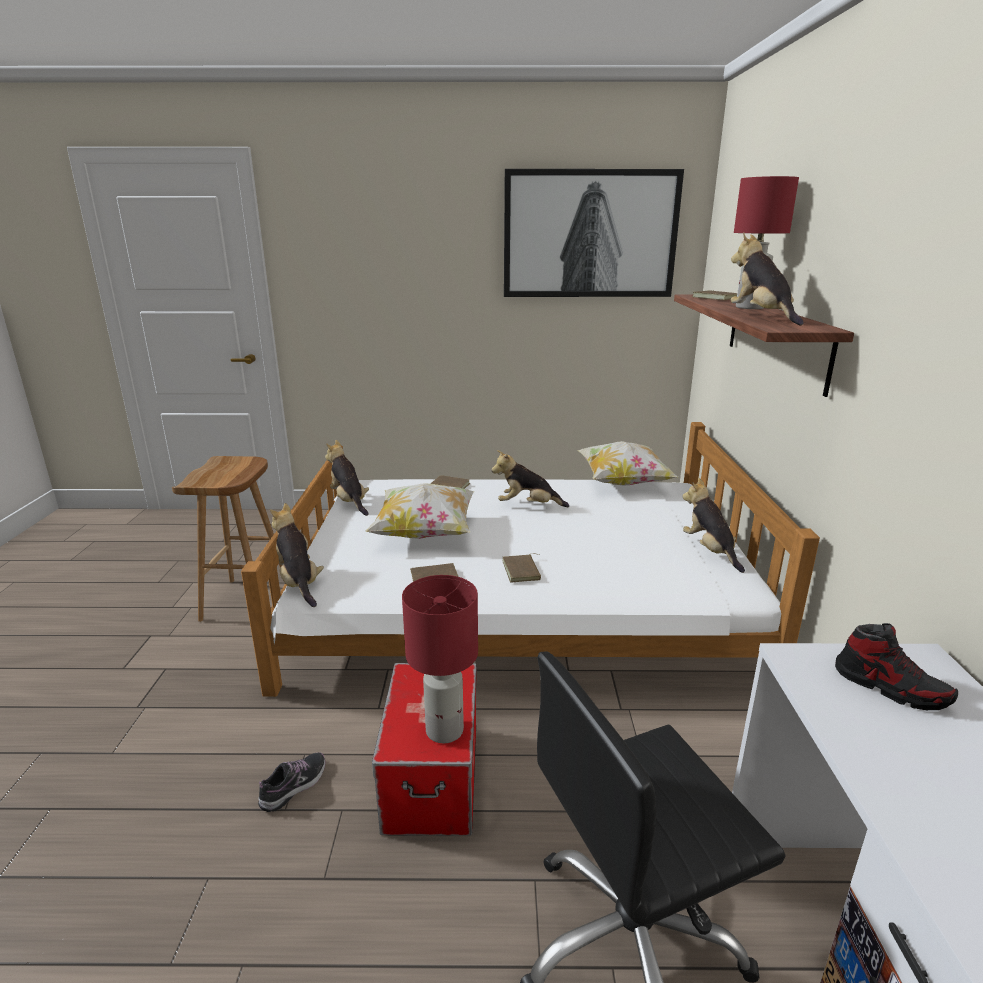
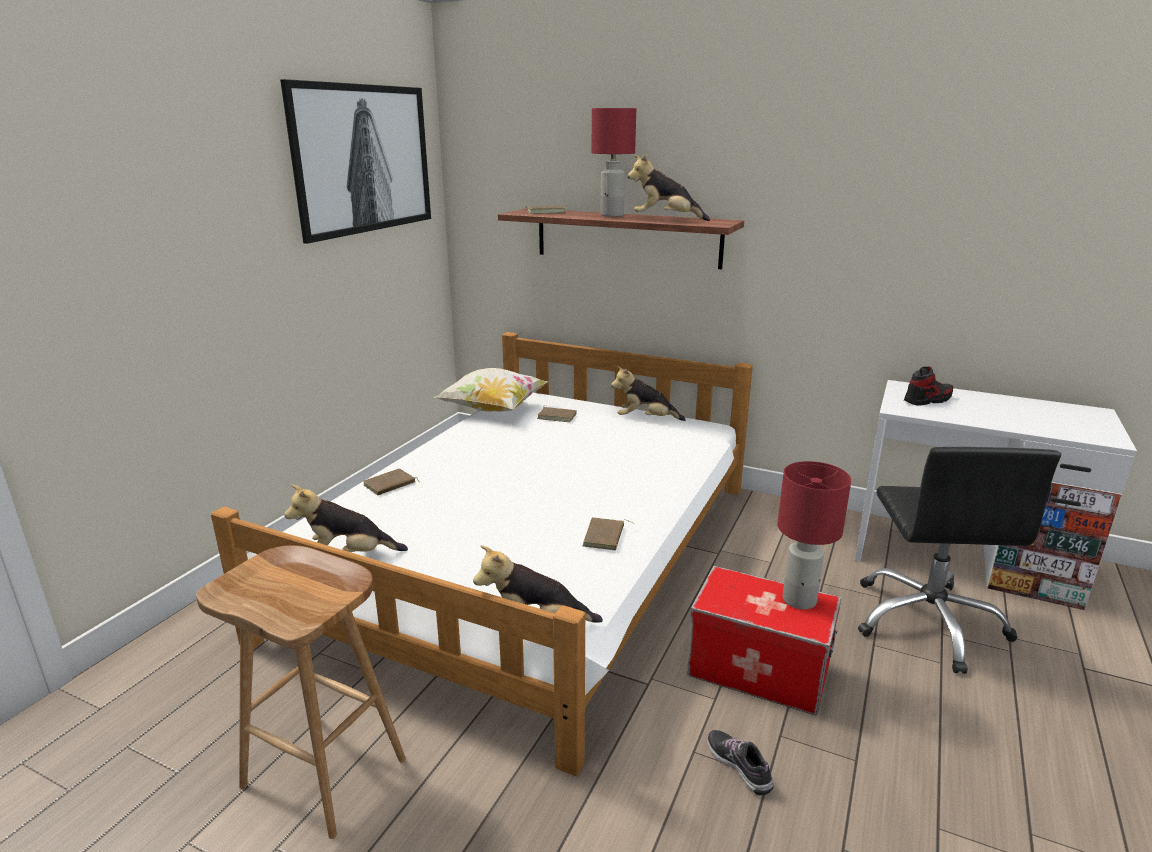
camera: 65 degrees left, 0 degrees up
pillow [366,483,474,539] -> none
plush toy [491,450,569,507] -> none
brown book [503,553,541,582] -> brown book moved to [537,405,577,422]

